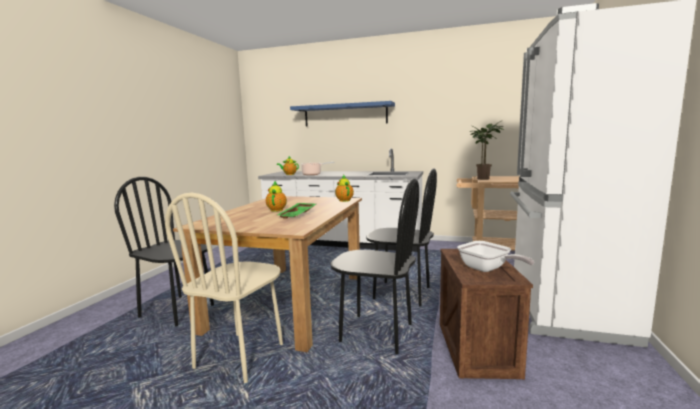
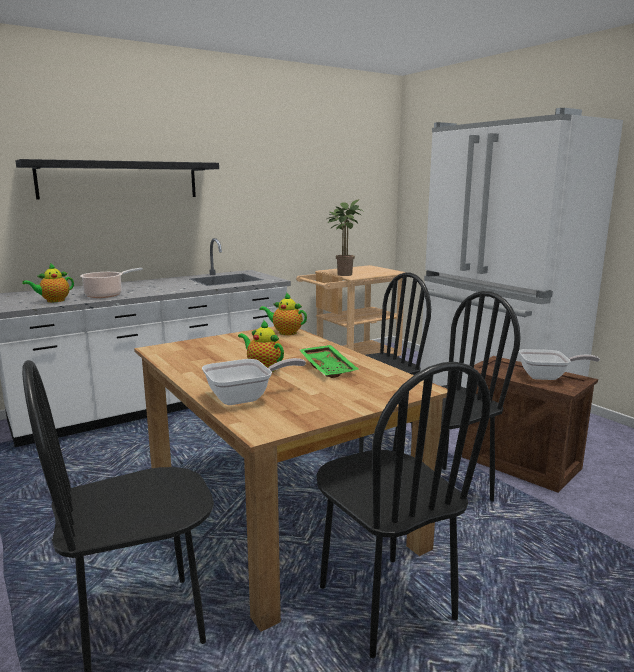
camera: 50 degrees left, 5 degrees up
beige chair [165,193,283,383] -> black chair [316,362,491,658]
blue shelf [290,101,395,127] -> black shelf [15,159,219,200]
none -> frying pan [202,358,306,405]

